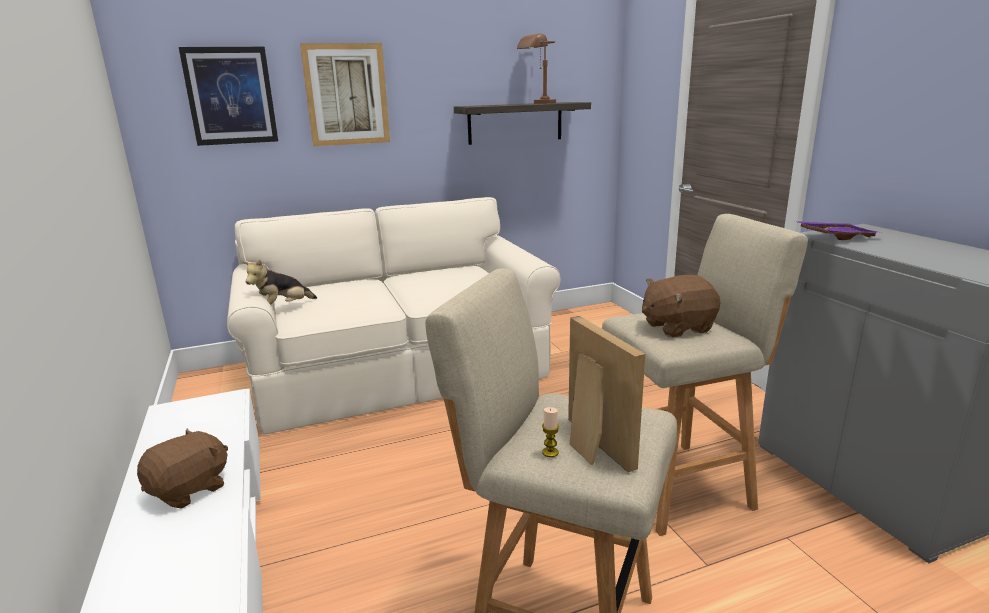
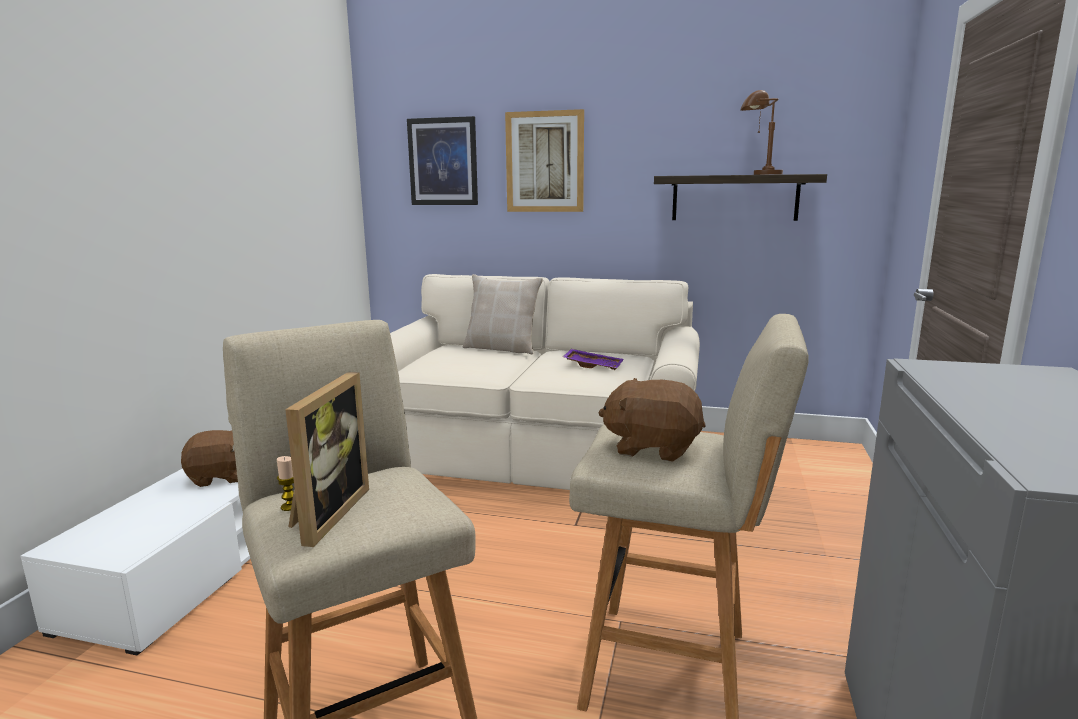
camera: 35 degrees right, 5 degrees down
plush toy [242,260,317,305] -> none
purple tray [795,221,881,240] -> purple tray moved to [563,349,623,370]
none -> beige pillow [463,274,543,354]

